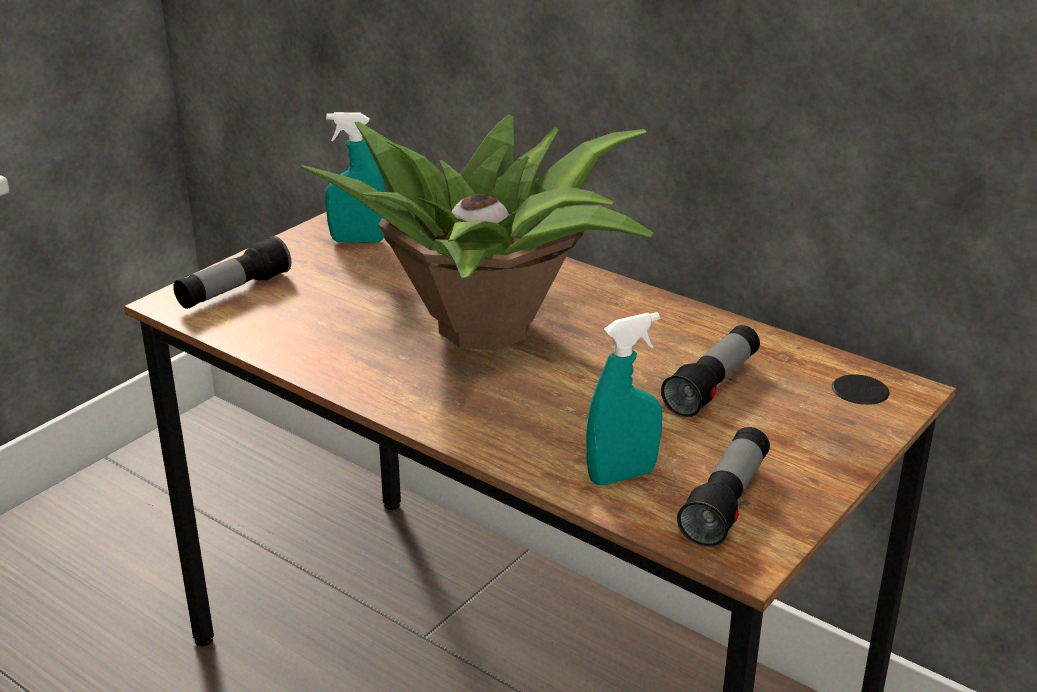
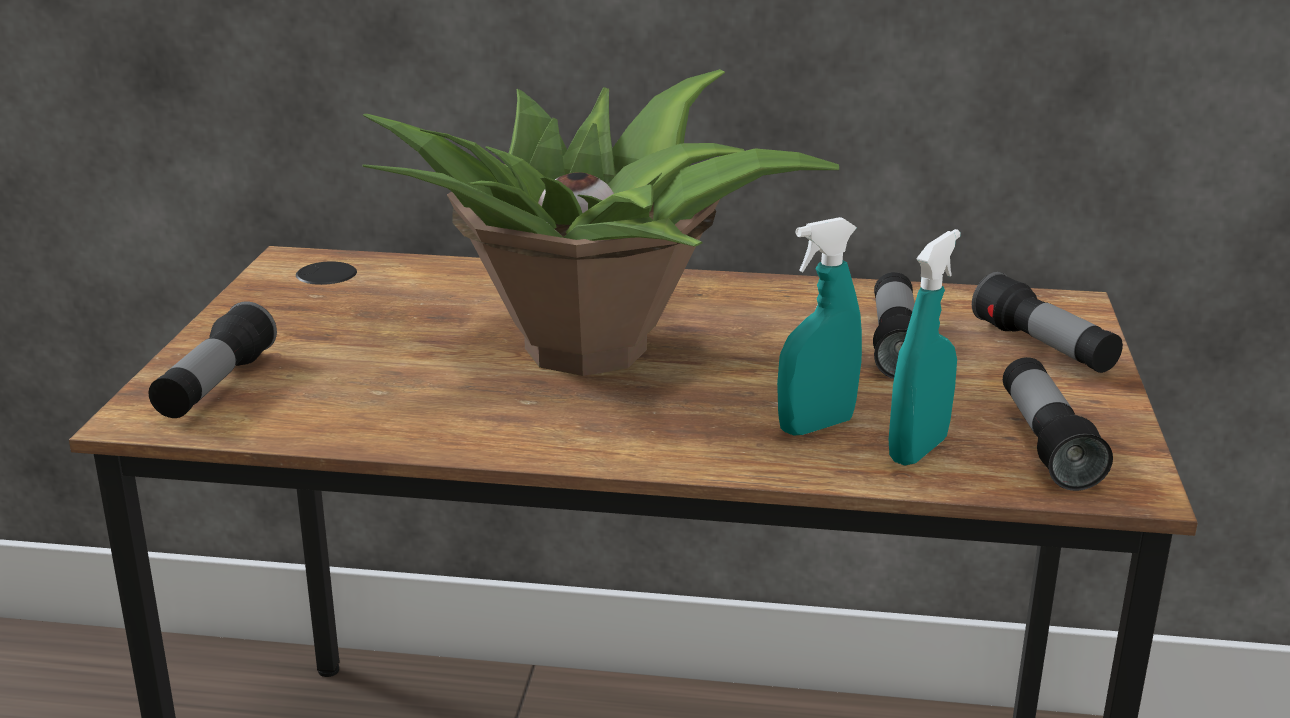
camera: 30 degrees left, 5 degrees down
turquoise spray bottle [325,112,385,243] -> turquoise spray bottle moved to [777,217,862,436]
none -> flashlight [972,272,1123,373]

